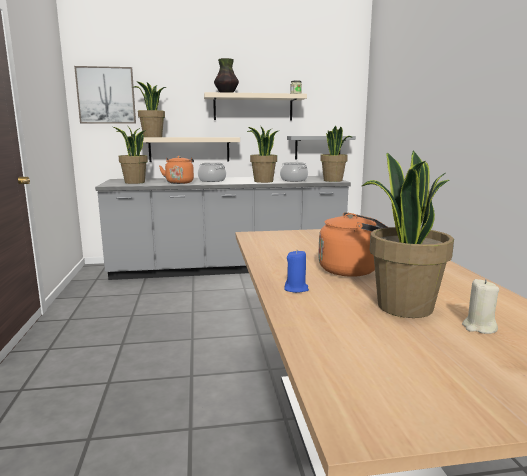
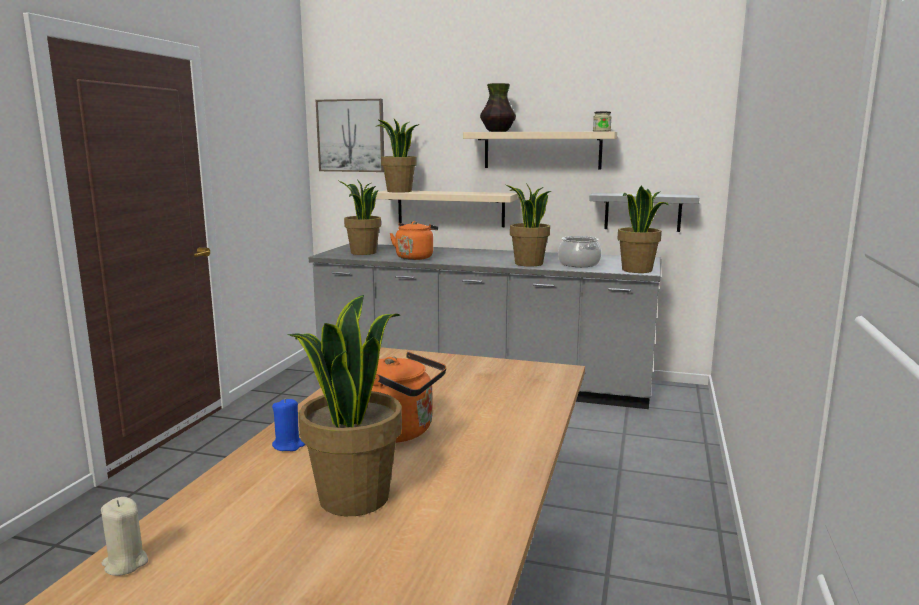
camera: 25 degrees right, 0 degrees up
cooking pot [198,163,226,182] -> none
beige candle [462,279,499,334] -> beige candle moved to [101,497,148,576]

